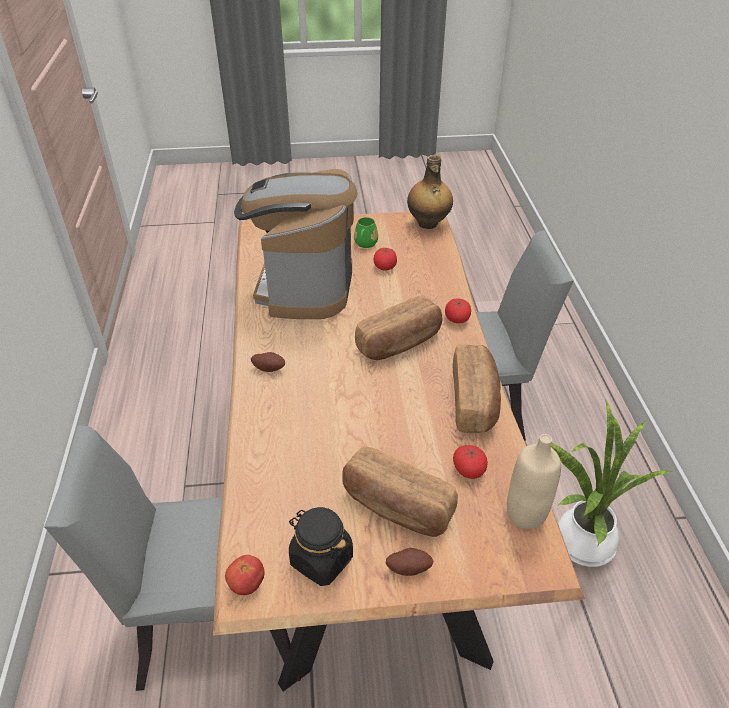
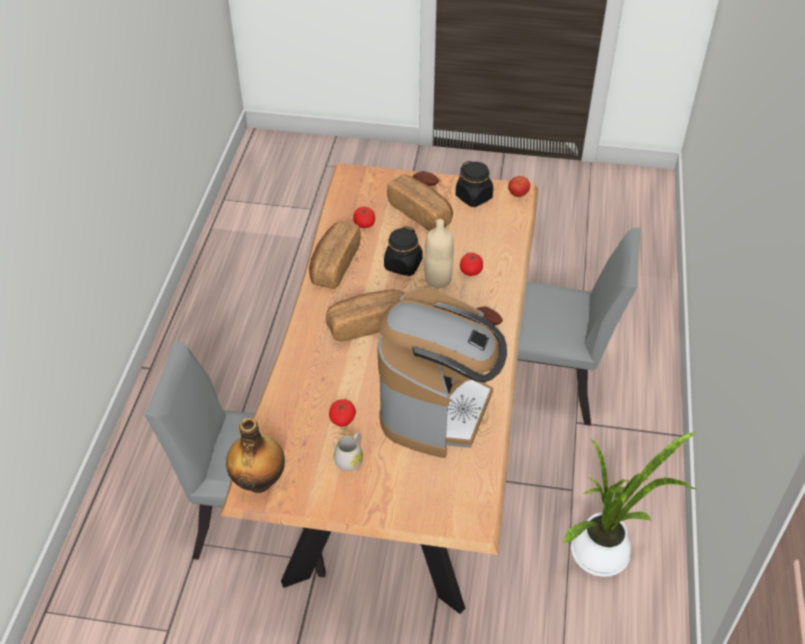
camera: 165 degrees left, 5 degrees up
green mug [354,217,378,248] -> white mug [334,433,363,471]
tomato [445,298,471,323] -> tomato moved to [460,253,483,276]
beige bottle [507,434,561,529] -> beige bottle moved to [424,219,454,288]
potted plant [551,401,672,567] -> potted plant moved to [562,432,697,577]
none -> black jar [384,226,422,276]

